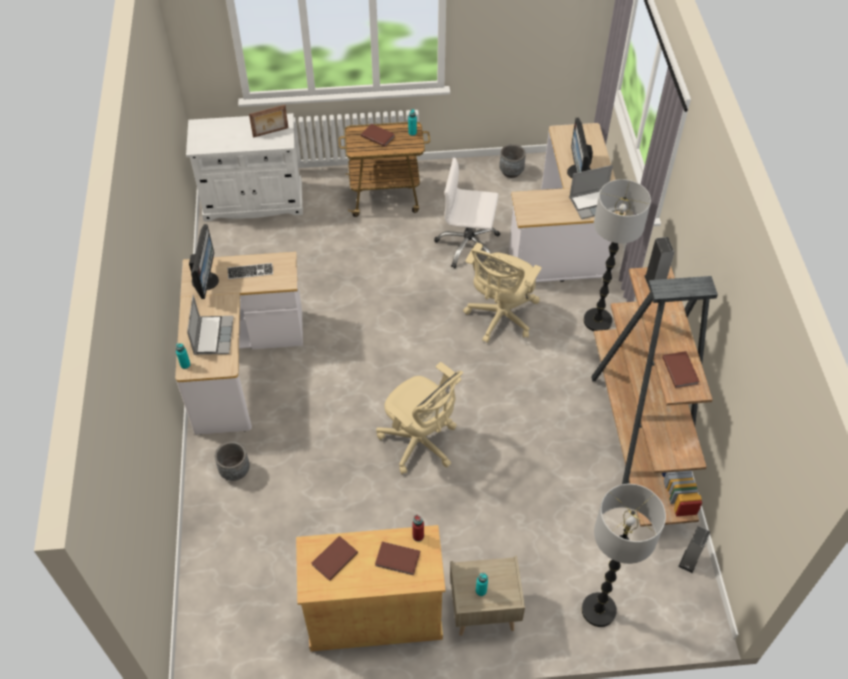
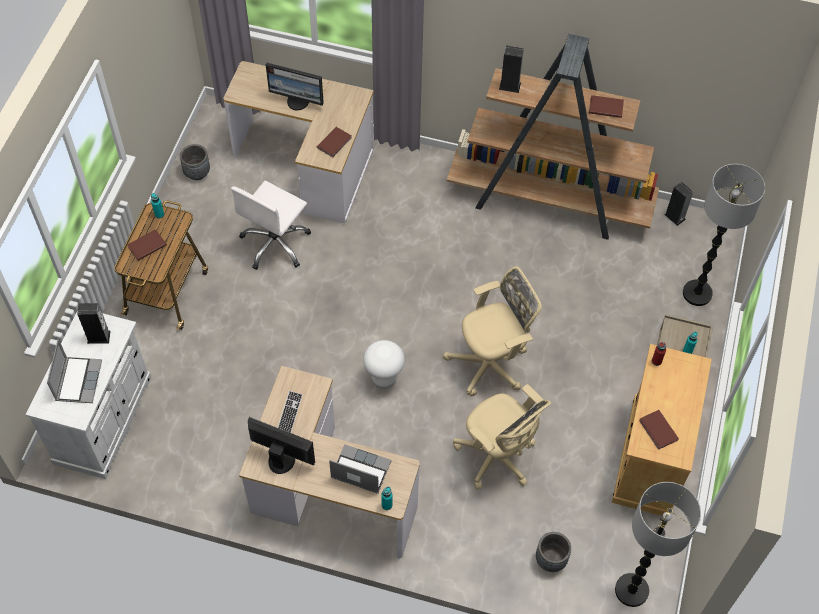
camera: 70 degrees left, 5 degrees up
grey planter [215,441,250,481] -> grey planter moved to [536,532,571,572]
picture frame [249,105,288,138] -> speaker [77,303,110,344]
brown book [375,542,420,576] -> brown book moved to [317,127,352,157]
beige office chair [463,243,542,343] -> beige office chair moved to [453,384,551,490]
laptop [569,165,619,219] -> laptop moved to [47,339,102,403]
floor lamp [584,179,651,331] -> floor lamp moved to [615,482,701,607]
none -> white stool [363,340,405,389]

